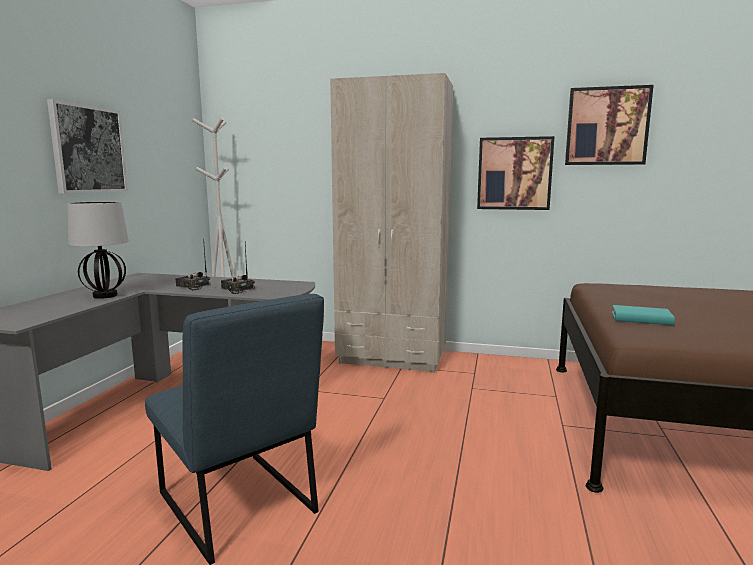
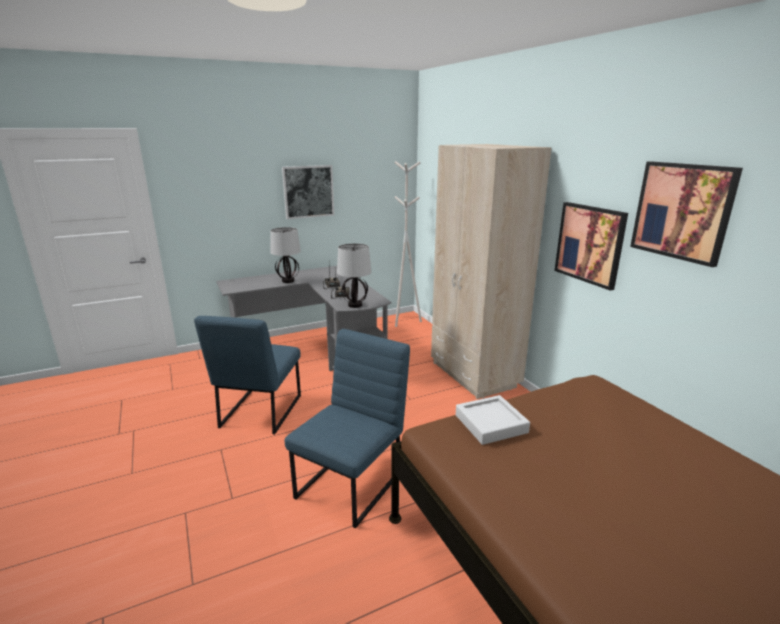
camera: 50 degrees right, 10 degrees up
turquoise book [612,305,675,325] -> grey tray [456,395,530,445]
none -> blue chair [285,329,410,529]
none -> table lamp [337,243,371,308]

